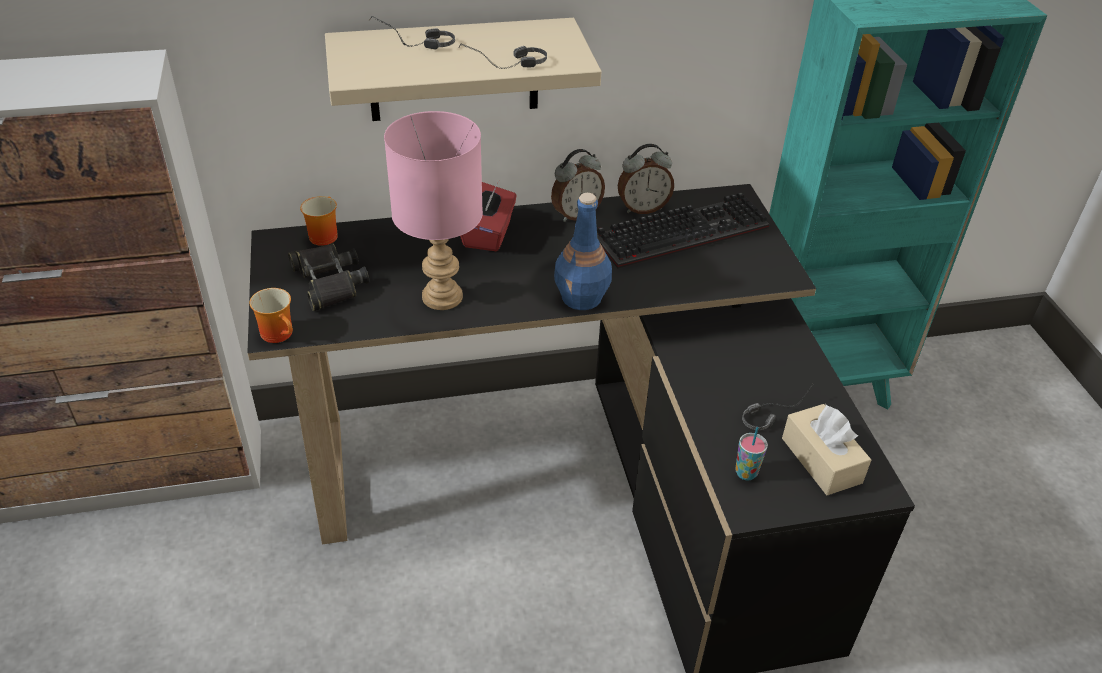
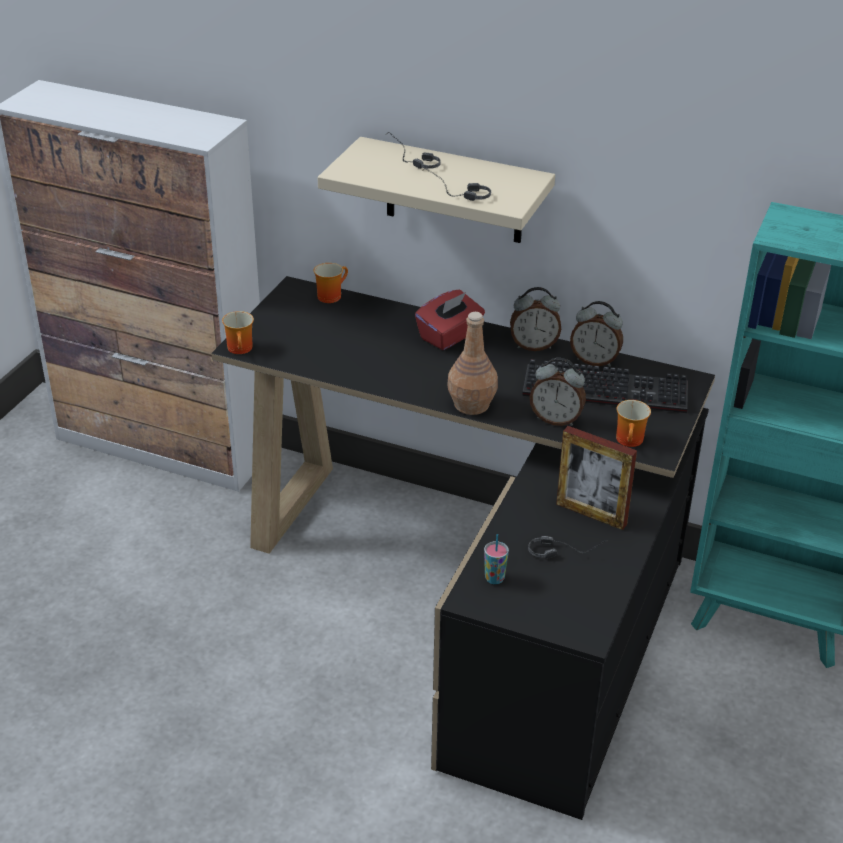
camera: 35 degrees right, 5 degrees down
black binoculars [288,243,369,311] -> none
pink table lamp [384,111,483,310] -> none
blue bottle [554,193,612,310] -> brown bottle [447,312,498,415]
beige tissue box [782,404,871,495] -> none
none -> alarm clock [530,358,586,426]
none -> picture frame [556,426,637,530]
none -> mug [616,400,651,447]

